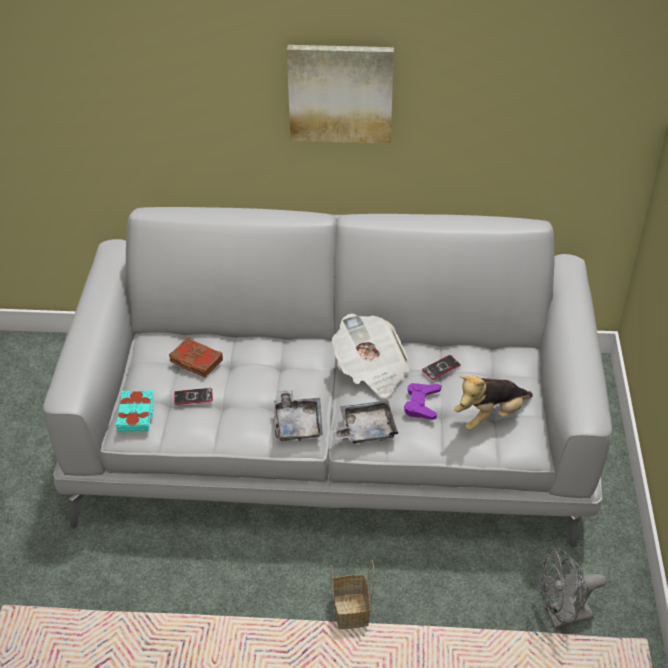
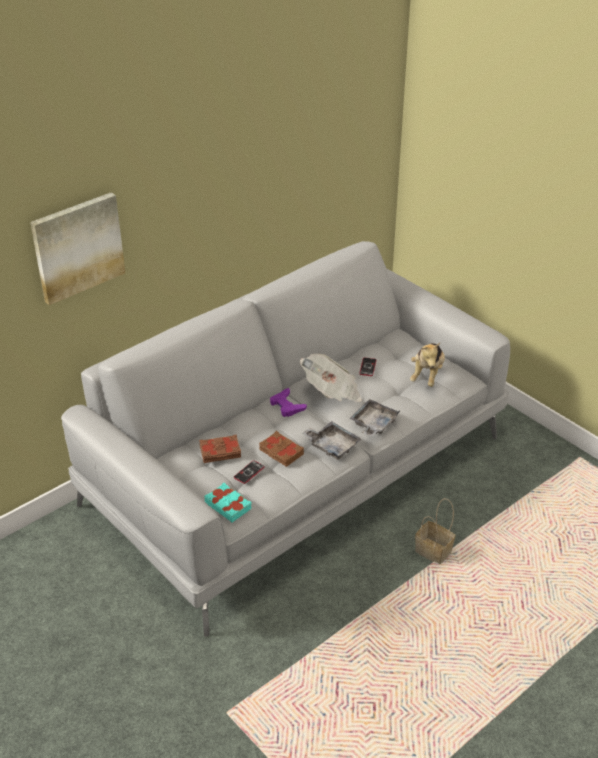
camera: 45 degrees left, 5 degrees down
picture [287,45,394,144] -> picture moved to [30,192,125,305]
purple game controller [404,383,441,420] -> purple game controller moved to [270,388,307,417]
grey fan [538,548,606,628] -> none
none -> brown book [259,431,304,467]

